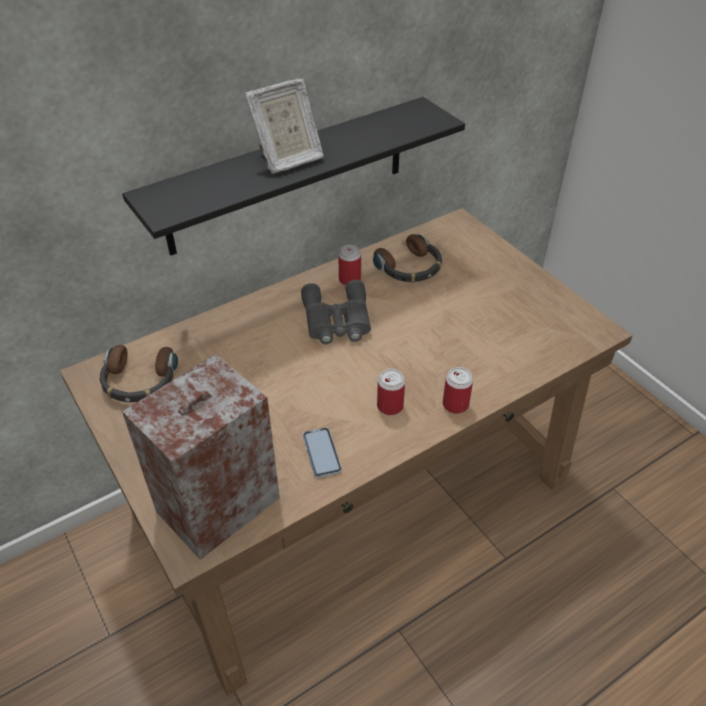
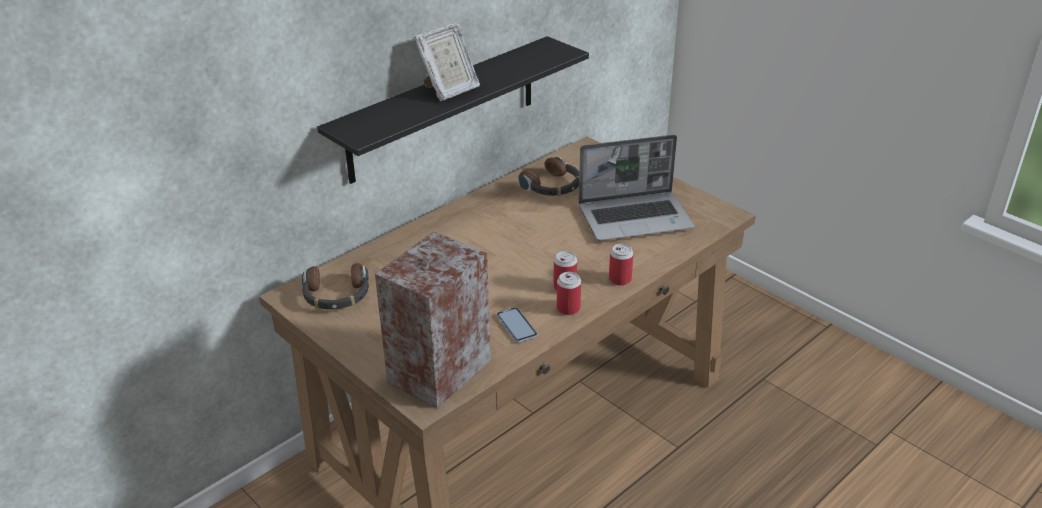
camera: 10 degrees left, 10 degrees down
grey binoculars [301,280,371,344] -> none
can [338,245,361,285] -> can moved to [557,272,581,315]
none -> laptop [578,135,695,241]

